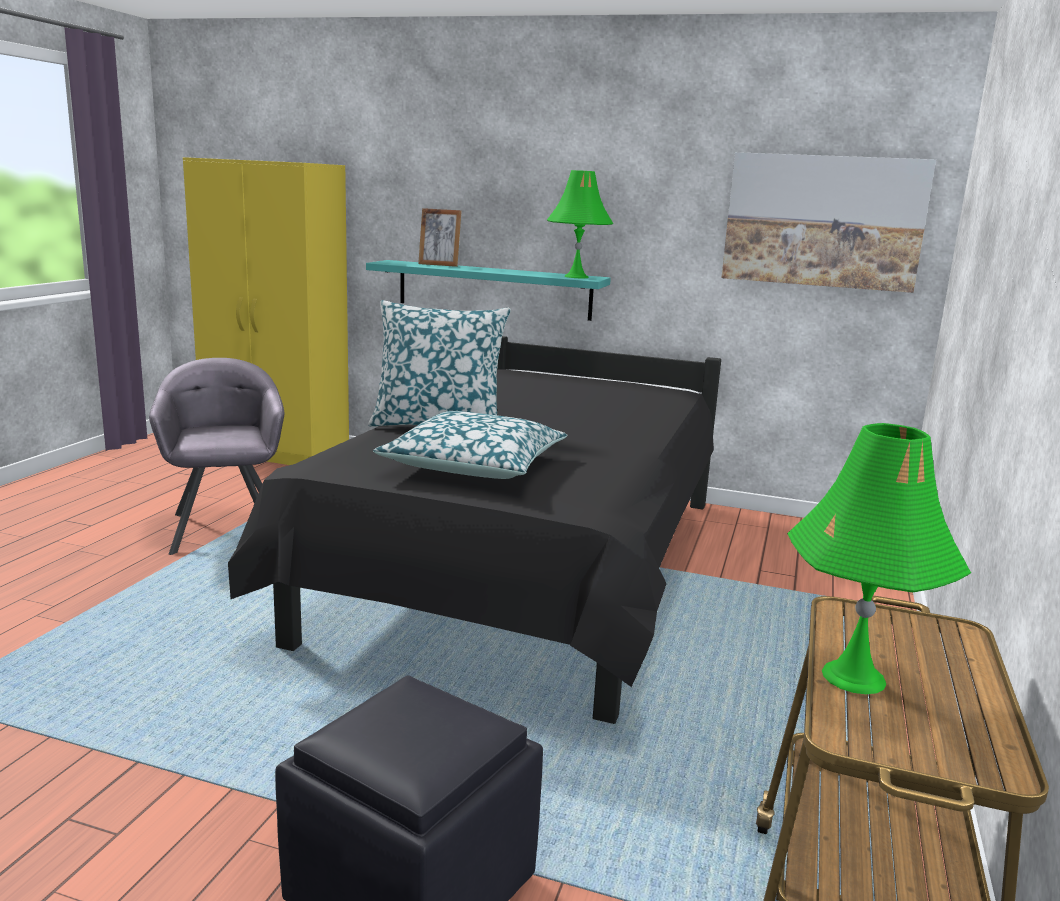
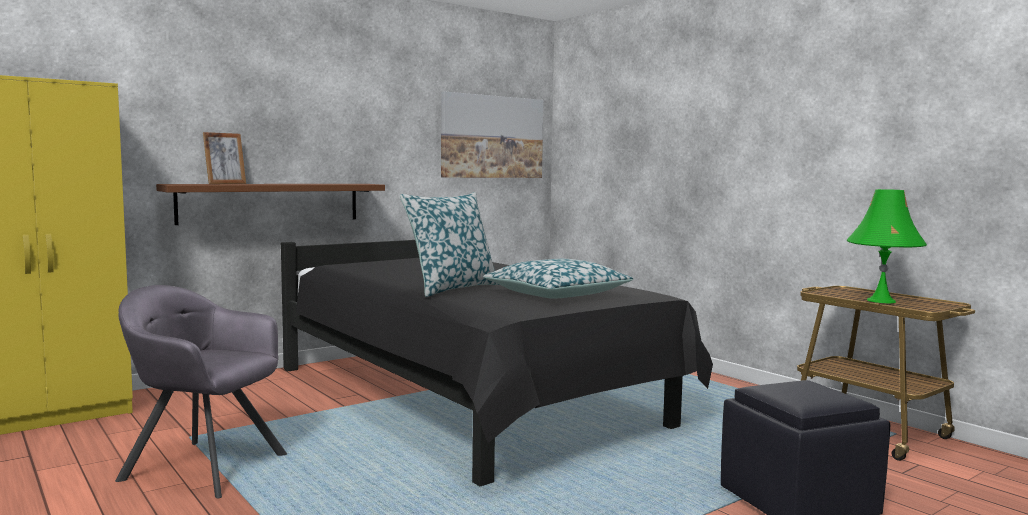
camera: 55 degrees left, 10 degrees down
turquoise shelf [366,260,611,321] -> brown shelf [156,184,385,225]
green table lamp [547,170,613,278] -> none

